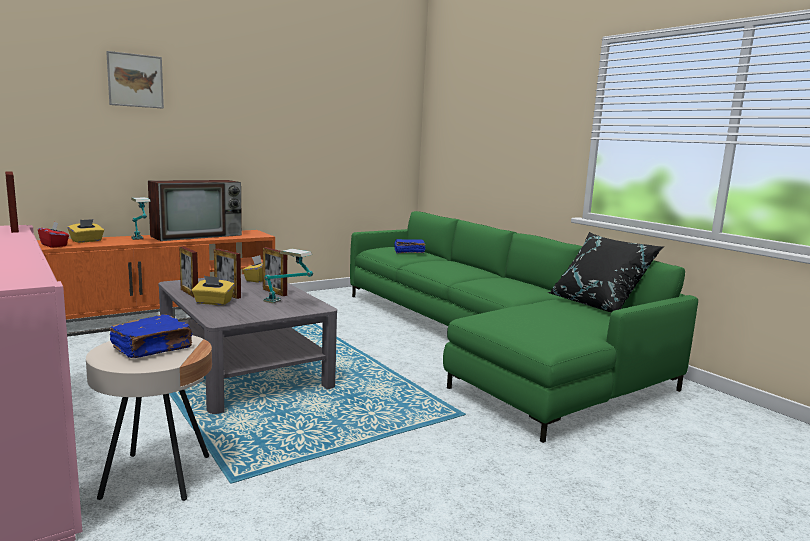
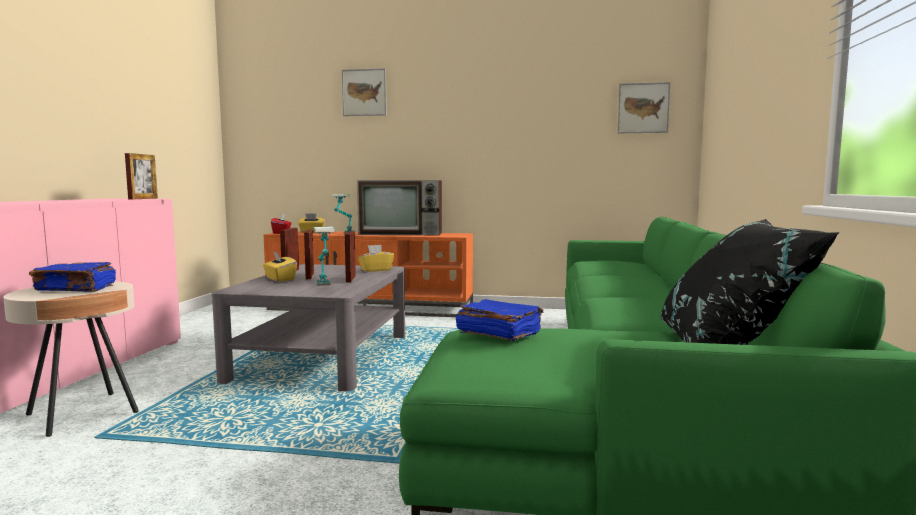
camera: 45 degrees right, 5 degrees down
blue book [394,239,425,254] -> blue book moved to [456,299,543,341]
none -> picture [617,82,671,133]

